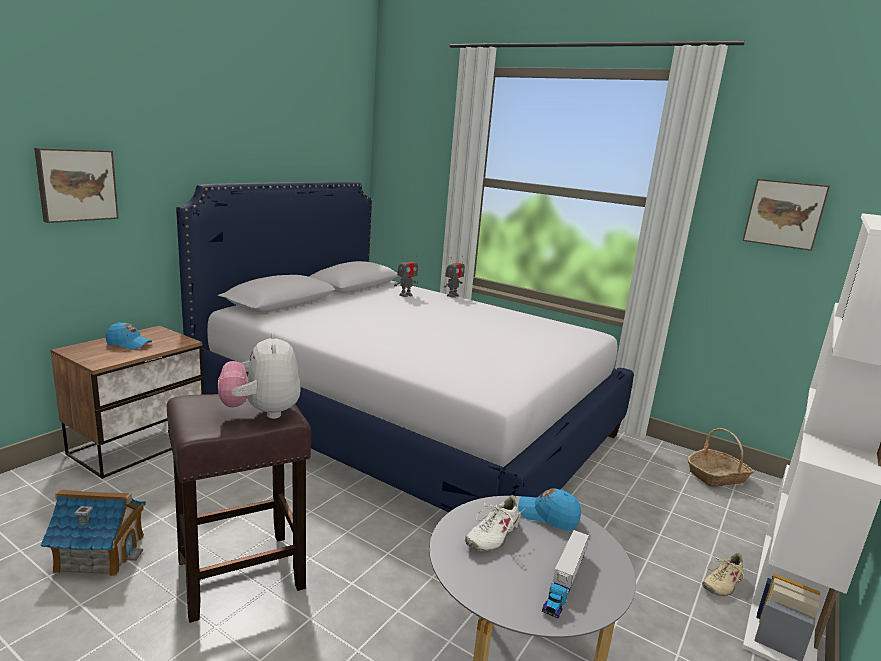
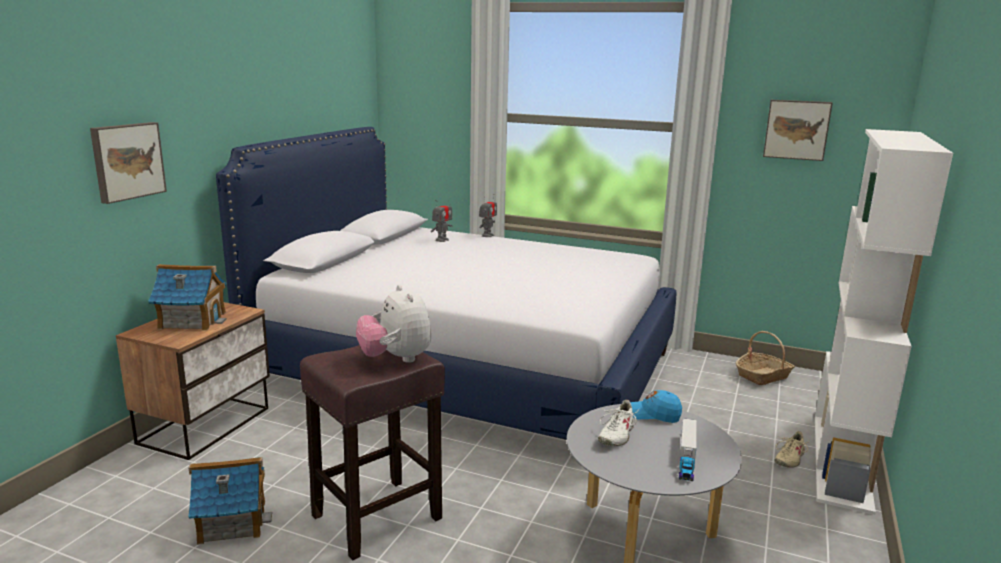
camera: 10 degrees left, 0 degrees up
blue cap [106,322,152,350] -> toy house [148,264,227,331]

